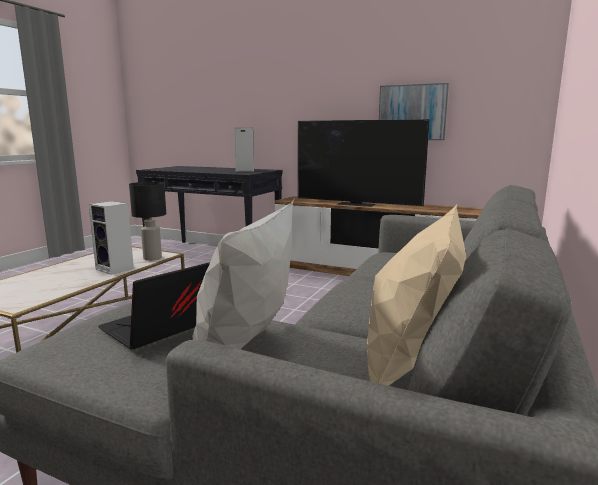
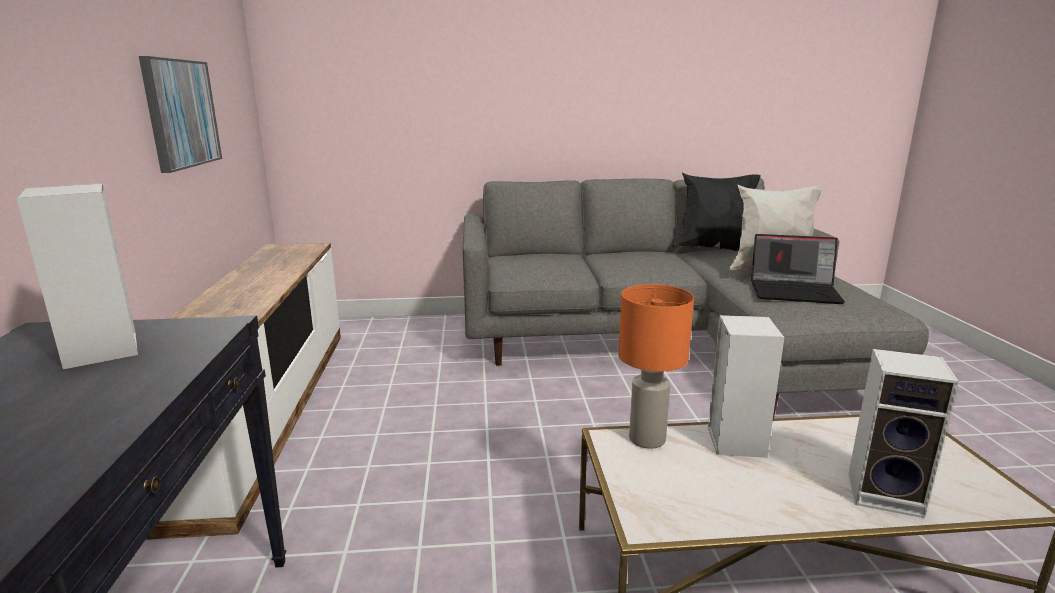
camera: 120 degrees left, 5 degrees up
black table lamp [129,182,166,261] -> orange table lamp [618,284,694,449]
television [298,119,429,207] -> none
beige pillow [367,203,466,386] -> black pillow [672,173,761,251]
none -> speaker [848,349,959,518]

